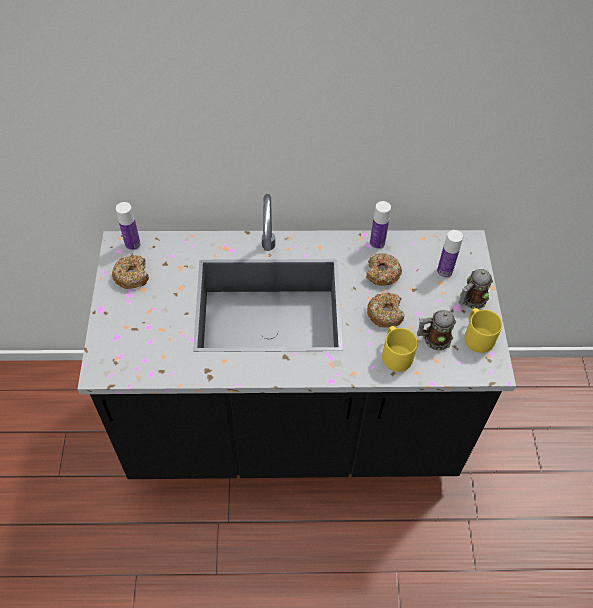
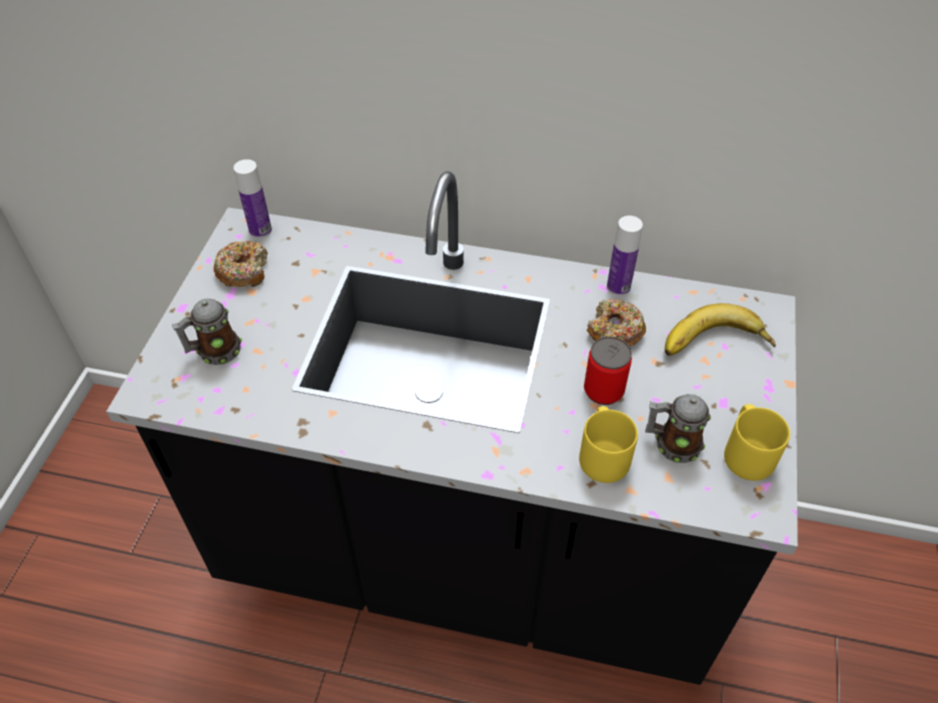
camera: 15 degrees right, 5 degrees down
donut [367,293,404,328] -> can [584,336,632,405]
bottle [437,230,463,278] -> banana [665,303,776,356]
mug [459,269,493,309] -> mug moved to [172,298,242,365]

